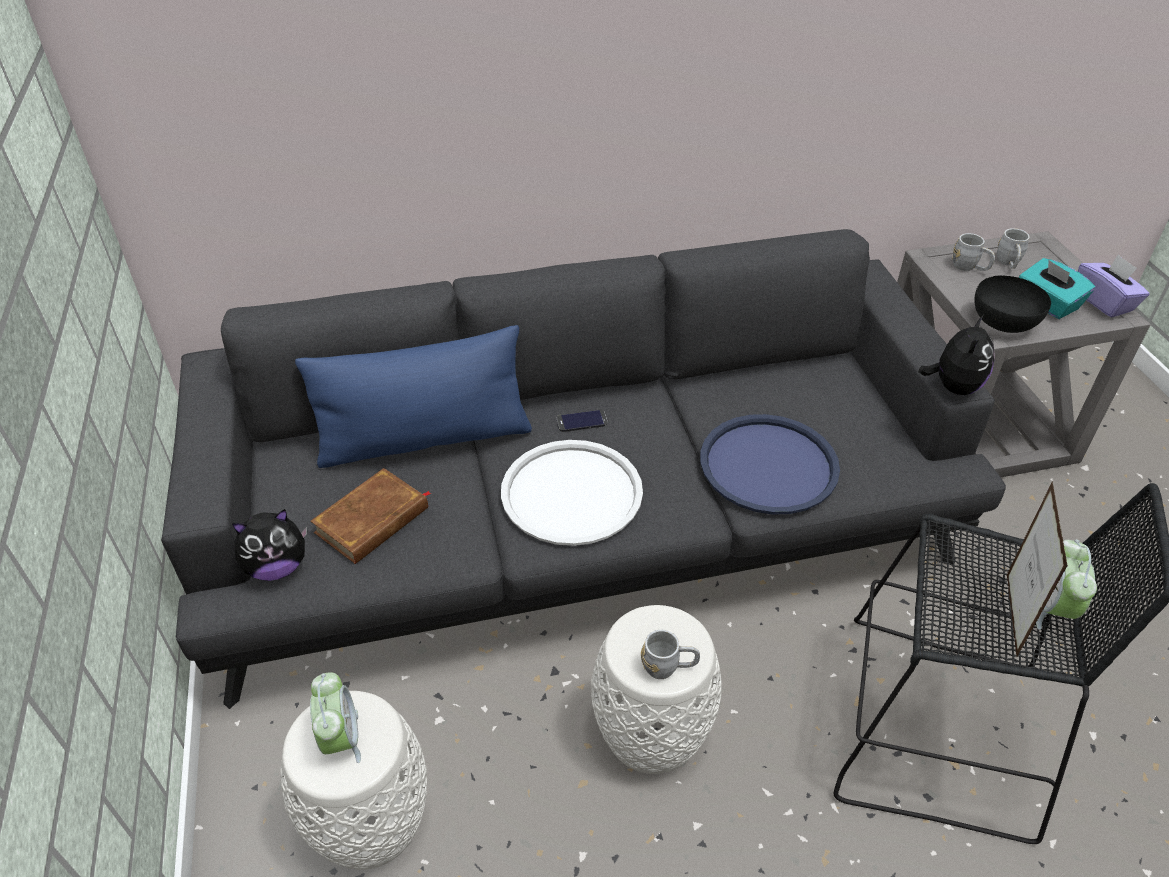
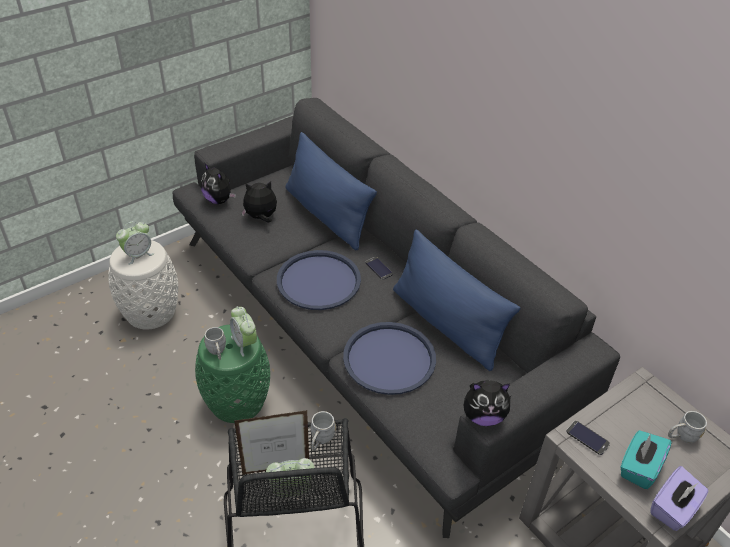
camera: 65 degrees right, 0 degrees up
brown book [311,468,431,564] -> plush toy [241,181,277,223]
white tray [501,440,643,546] -> blue tray [277,250,361,310]
white stool [591,605,722,774] -> green stool [195,325,270,423]
grey mug [952,233,995,271] -> grey mug moved to [311,411,336,451]
black bowl [975,276,1051,333] -> phone [566,421,610,455]
none -> alarm clock [230,306,257,357]
none -> blue pillow [393,230,520,371]

